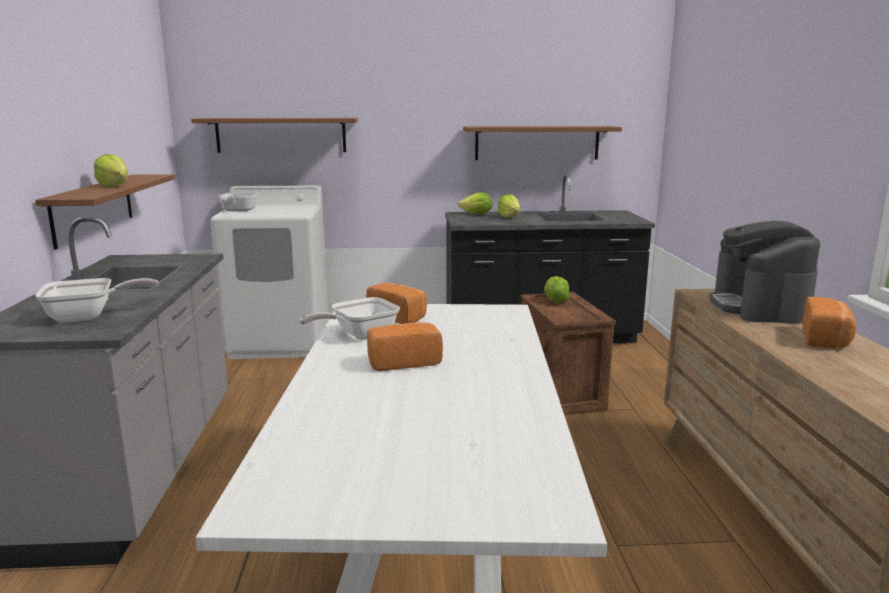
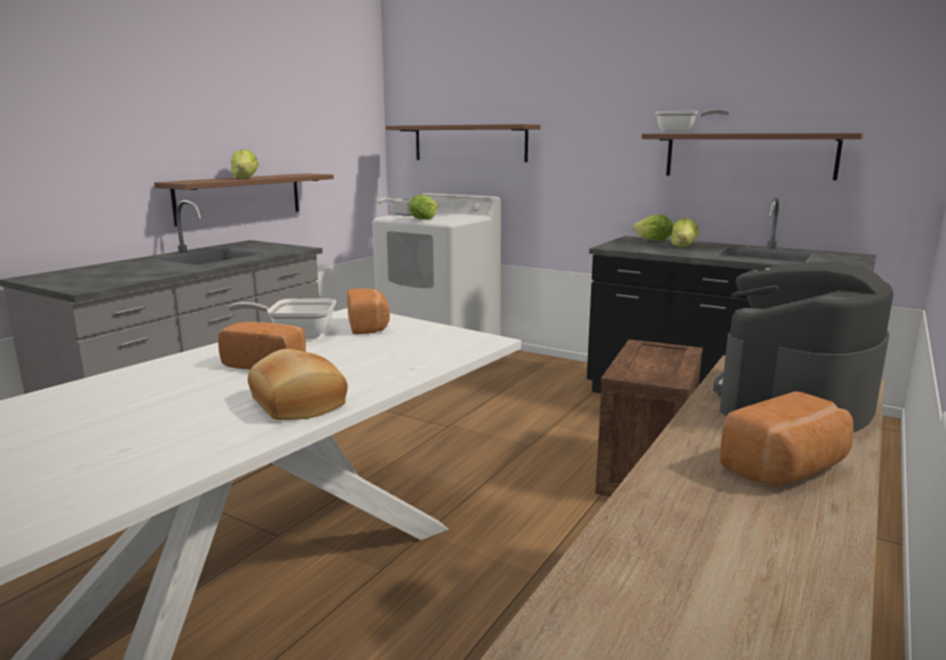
camera: 35 degrees right, 0 degrees up
frying pan [35,278,158,323] -> frying pan moved to [655,109,729,134]
lettuce [544,276,570,303] -> lettuce moved to [409,195,438,220]
none -> bread [248,349,348,420]

